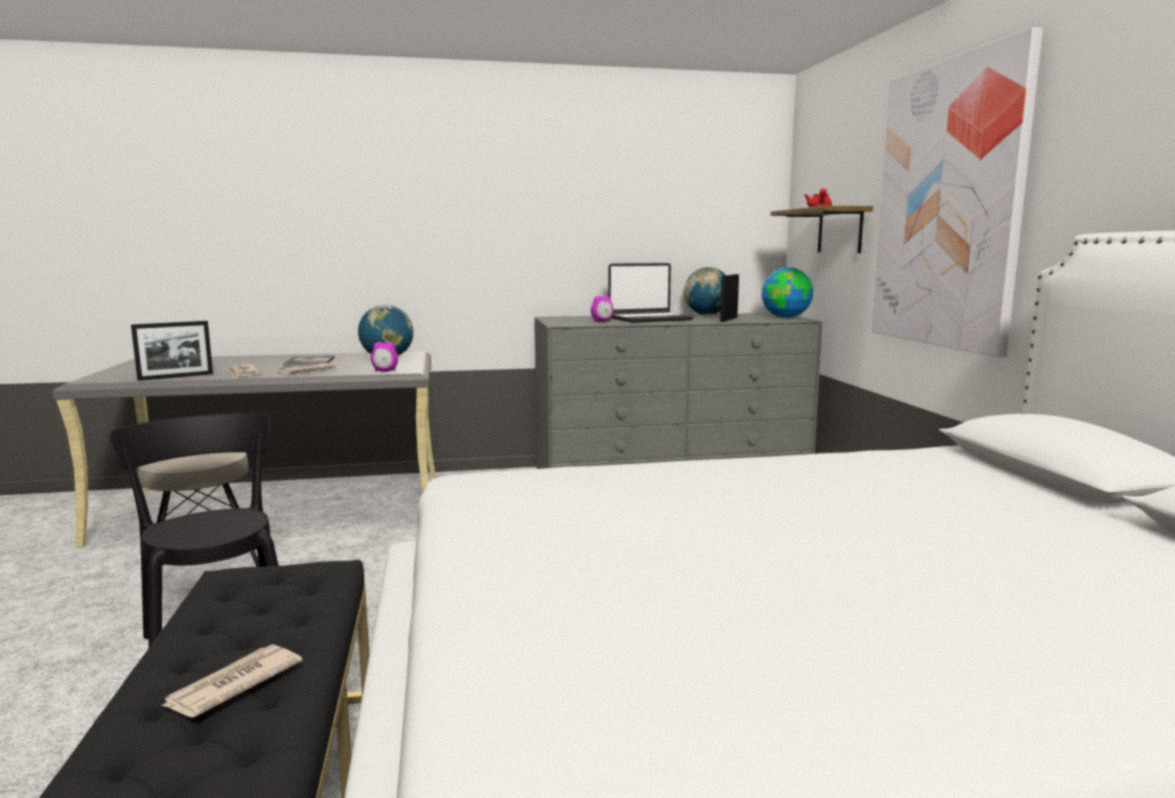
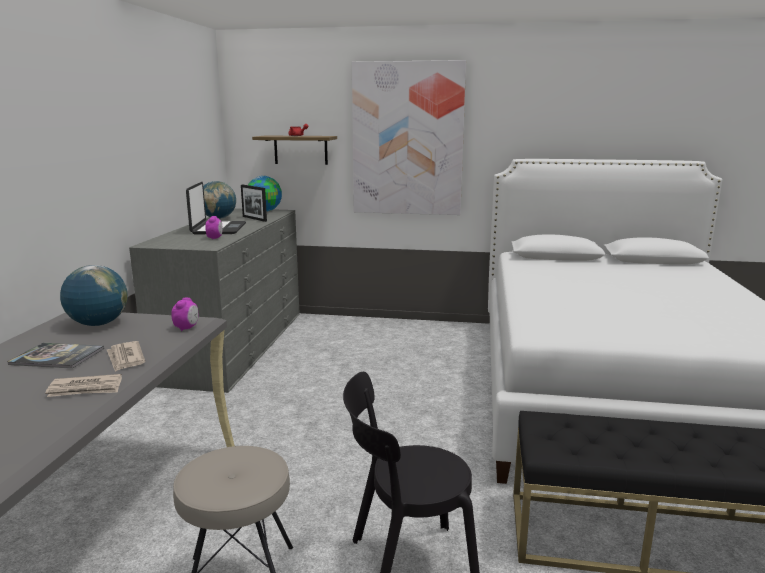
camera: 70 degrees left, 5 degrees up
picture frame [131,321,213,381] -> none
newspaper [161,644,302,718] -> none

